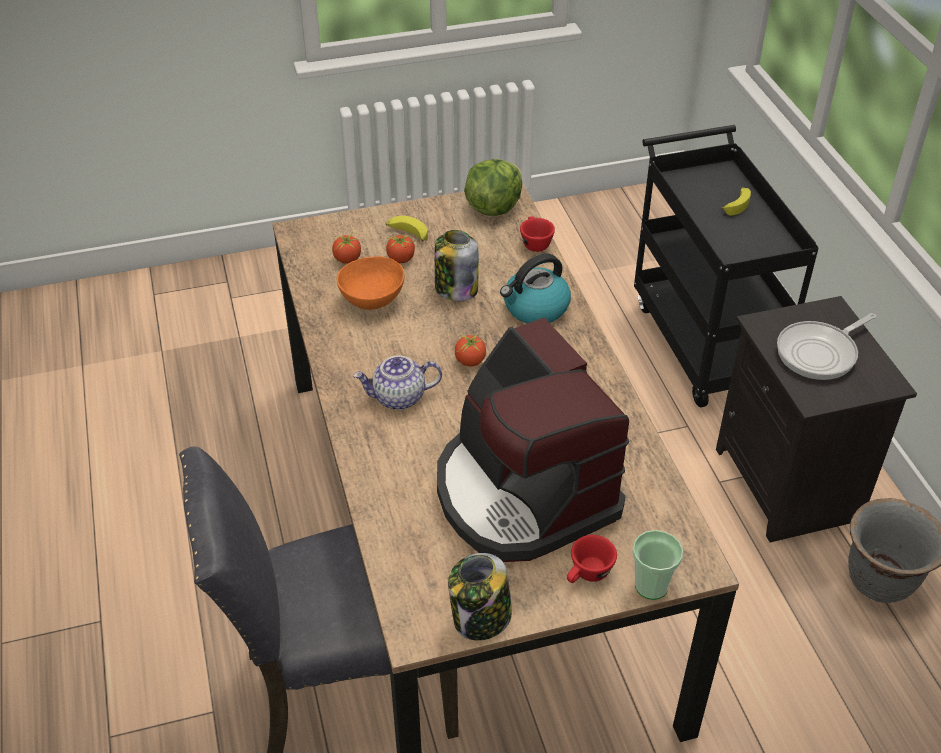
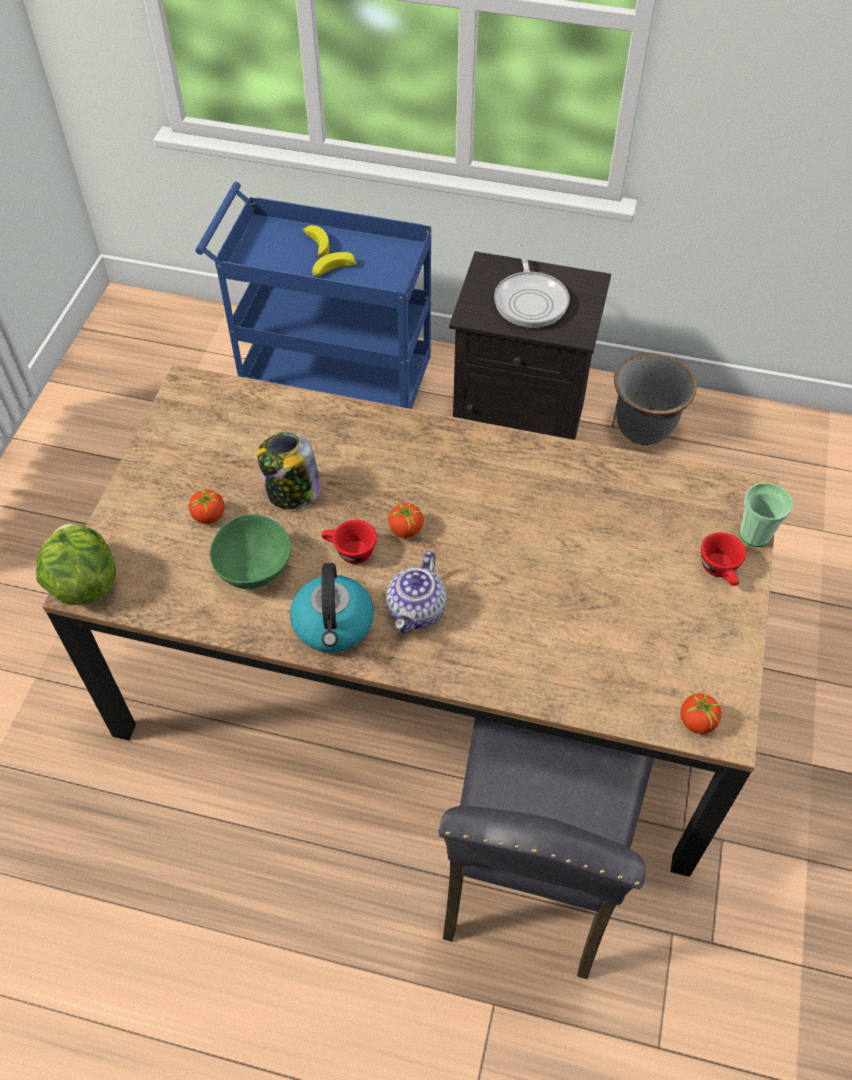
camera: 60 degrees left, 10 degrees up
tomato [332,229,361,264] -> tomato moved to [680,686,723,734]
orange bowl [337,256,405,310] -> green bowl [210,514,291,589]
banana [385,216,428,242] -> banana moved to [312,252,358,277]
coffee machine [437,318,629,562] -> none
jar [448,553,512,641] -> none
lettuce [464,159,522,216] -> lettuce moved to [36,523,116,605]
kettle [500,253,571,323] -> kettle moved to [290,563,374,653]
red cup [520,216,555,252] -> red cup moved to [322,520,377,564]
black cart [634,125,818,407] -> blue cart [195,182,431,409]

